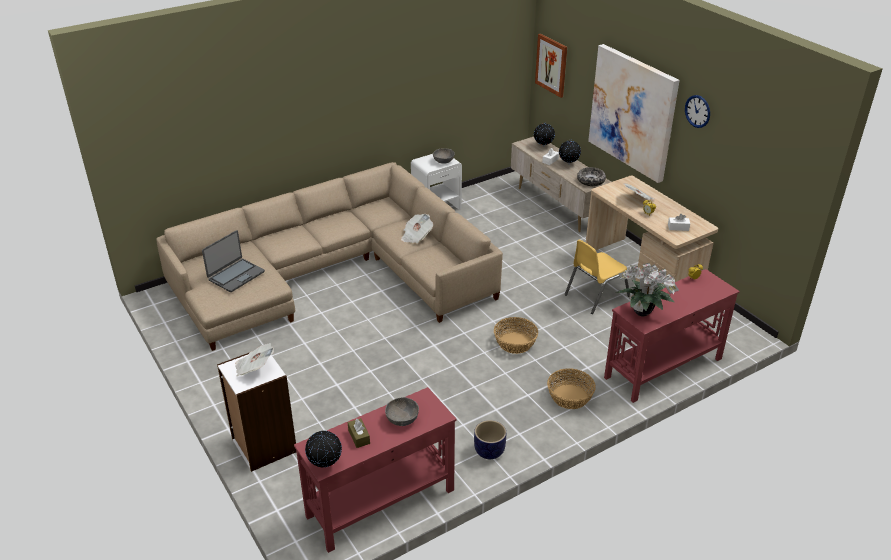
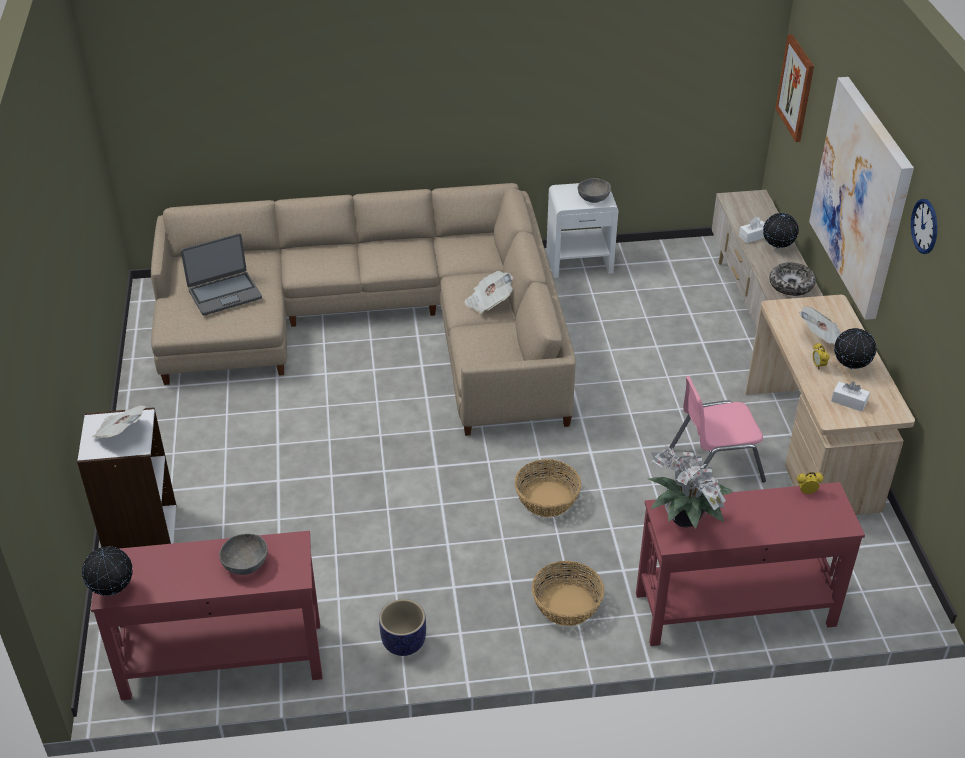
camera: 25 degrees right, 5 degrees up
brown tissue box [348,418,370,448] -> none
globe [534,122,555,147] -> globe moved to [834,328,876,369]
yellow chair [565,240,630,314] -> pink chair [670,376,766,483]

